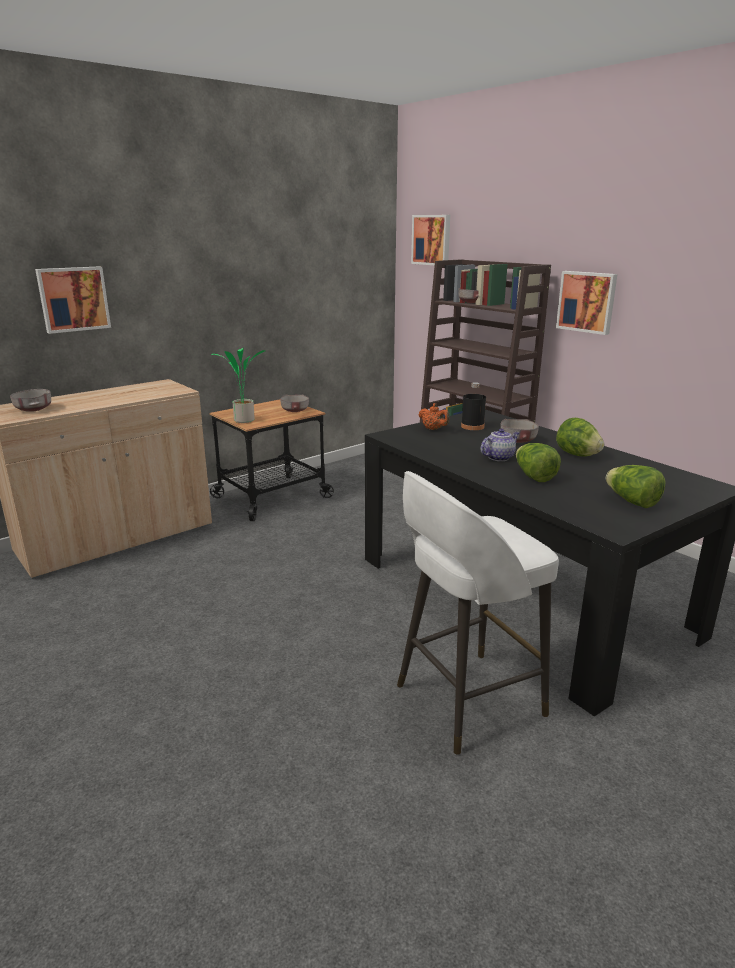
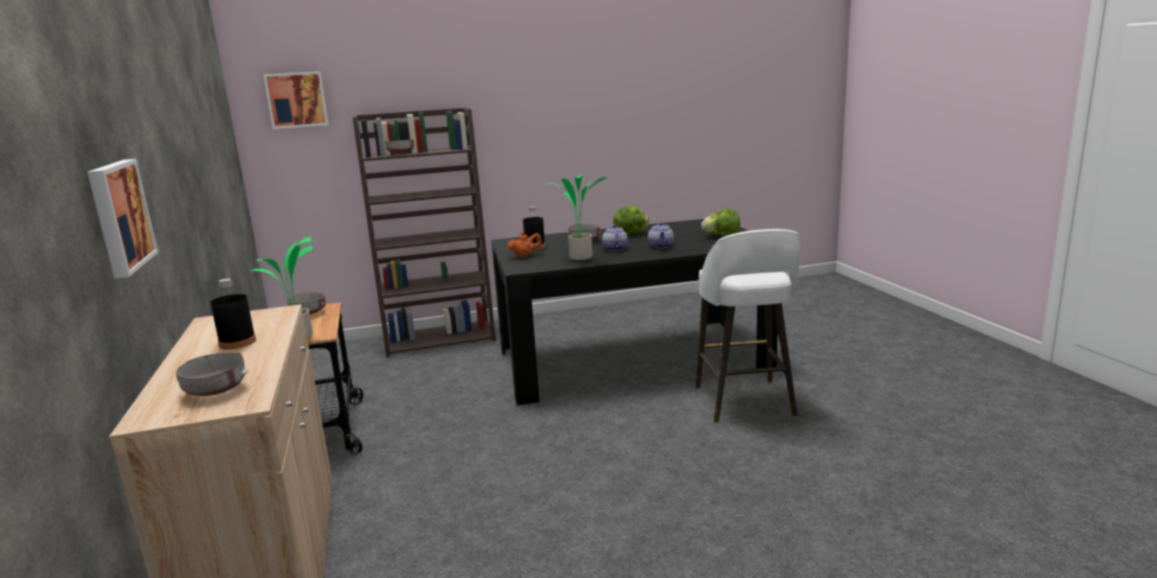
camera: 65 degrees left, 5 degrees down
lettuce [516,443,561,482] -> teapot [648,222,674,248]
picture [556,271,617,335] -> none
none -> black bottle [210,279,256,349]
none -> potted plant [546,174,606,260]

